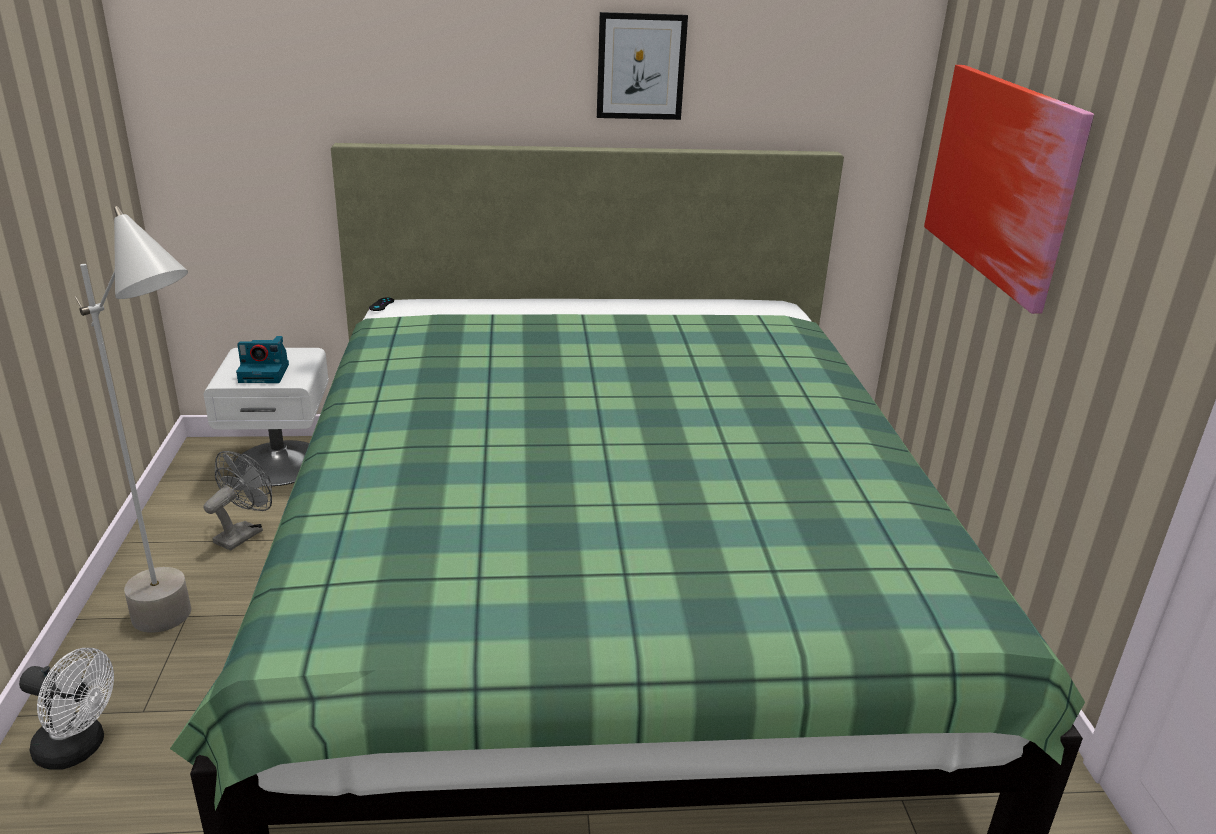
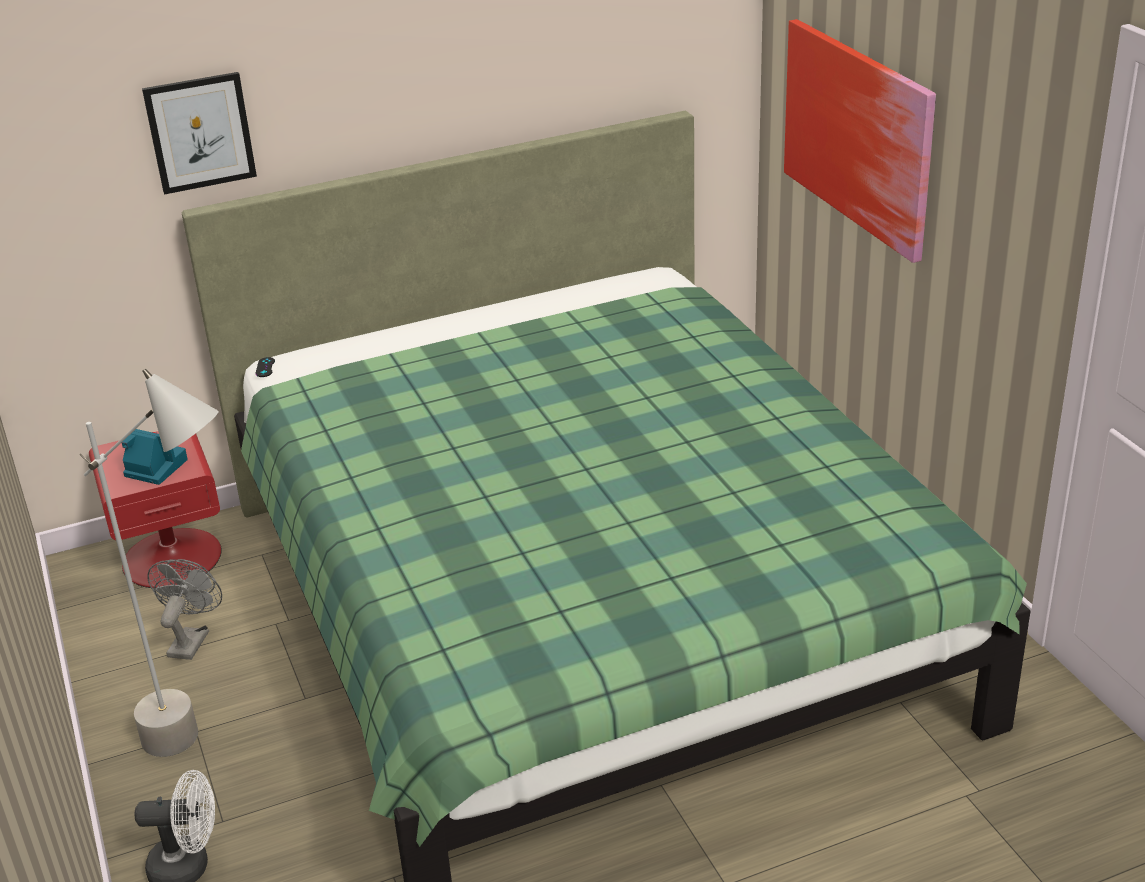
camera: 15 degrees left, 5 degrees up
white nightstand [204,348,329,486] -> red nightstand [89,431,222,588]
camera [236,336,289,383] -> camera turned 135 degrees counterclockwise [122,429,188,485]
picture [597,12,688,120] -> picture moved to [142,72,257,194]

